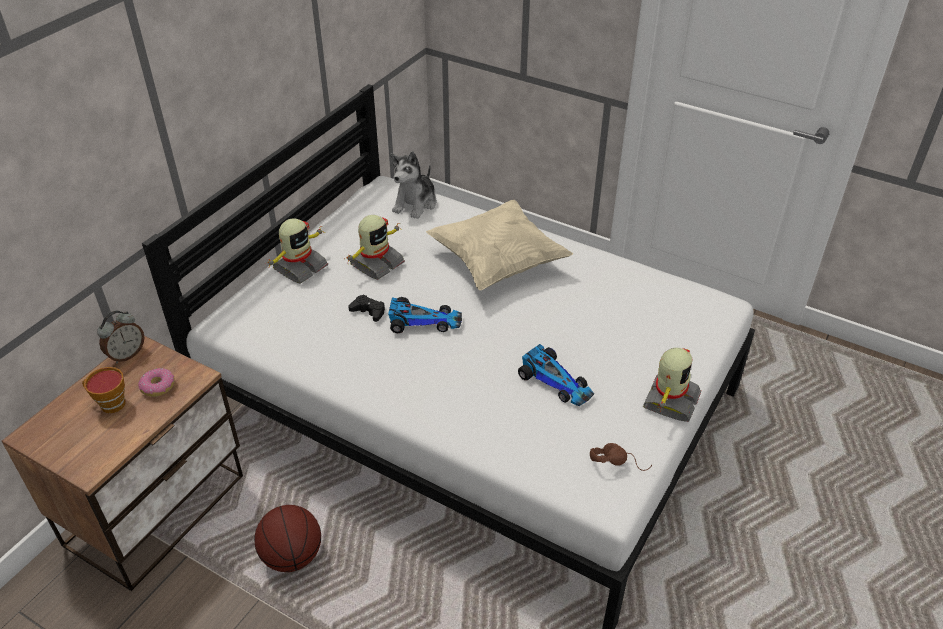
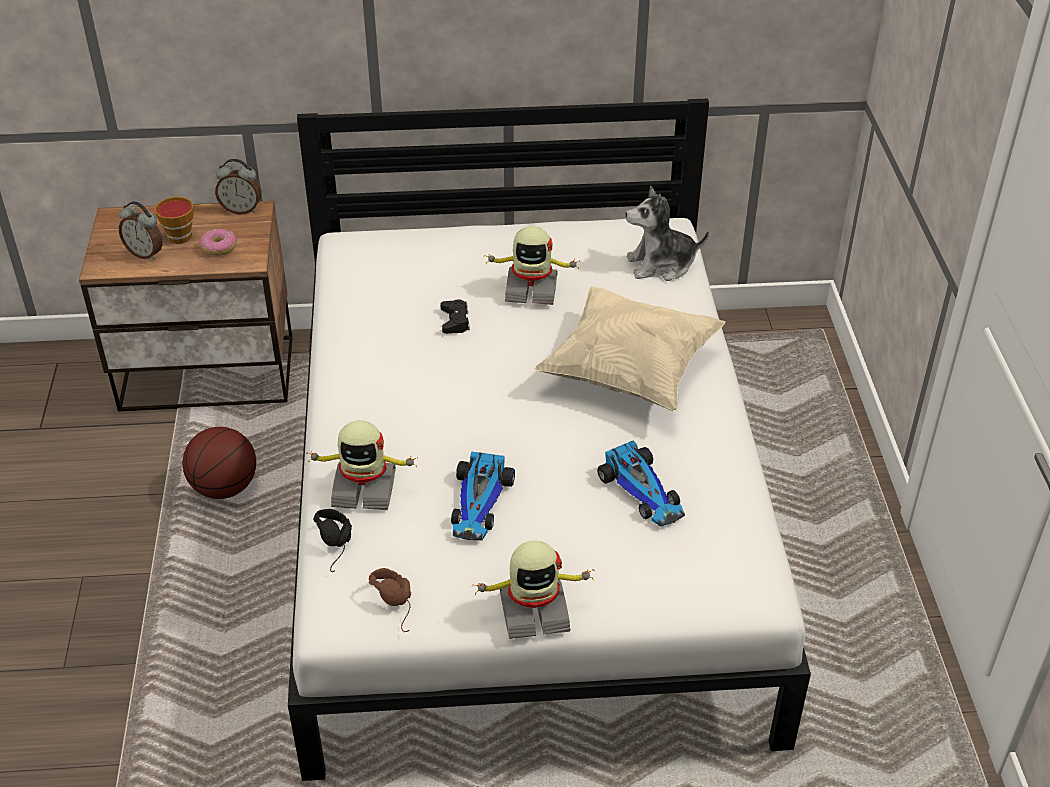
camera: 55 degrees right, 0 degrees up
toy robot [265,218,328,284] -> toy robot moved to [306,420,418,510]
toy car [388,297,462,333] -> toy car moved to [597,440,685,527]
none -> alarm clock [119,201,163,260]
none -> black headphones [313,509,352,572]

